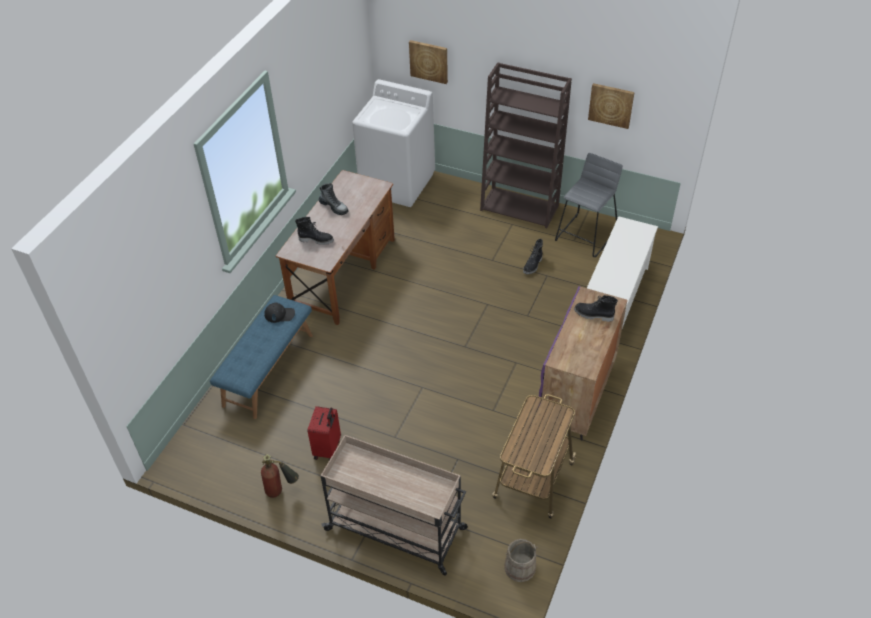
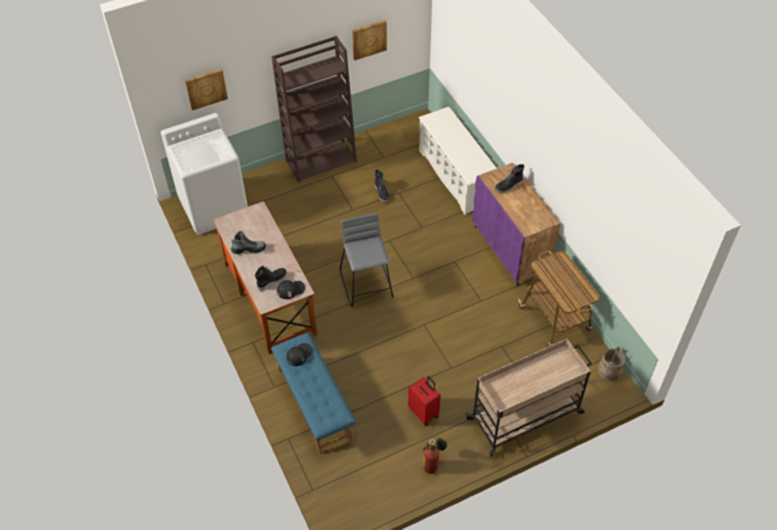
camera: 50 degrees left, 5 degrees up
grey stool [555,153,623,257] -> grey stool moved to [340,213,394,307]
none -> black cap [277,280,305,299]

